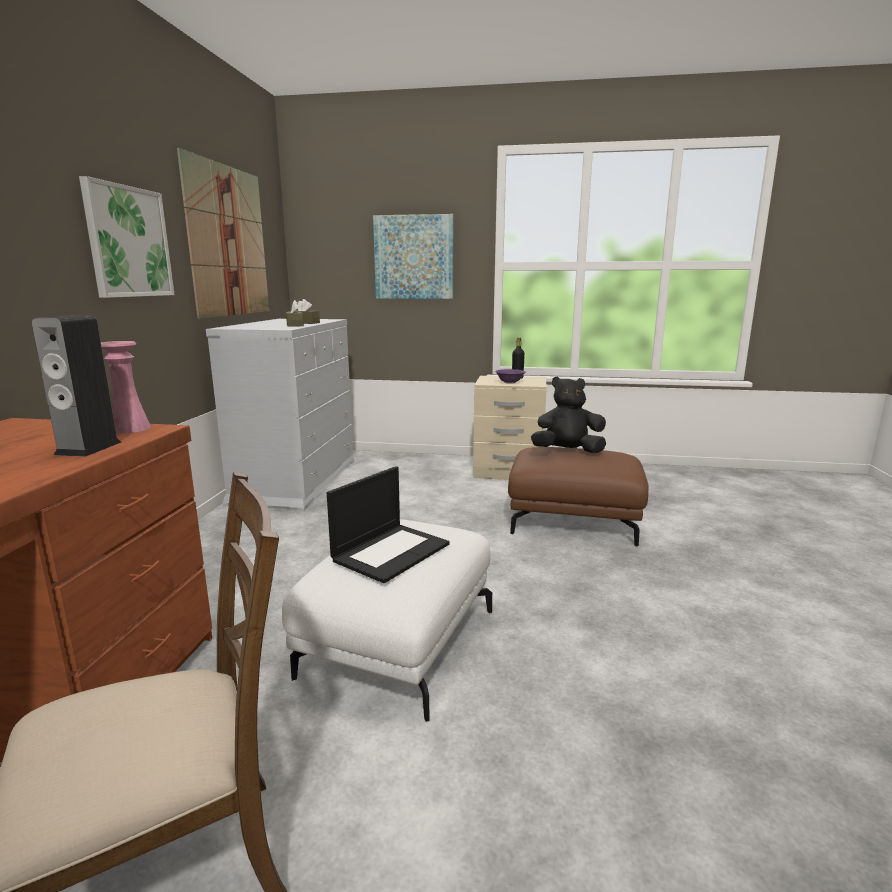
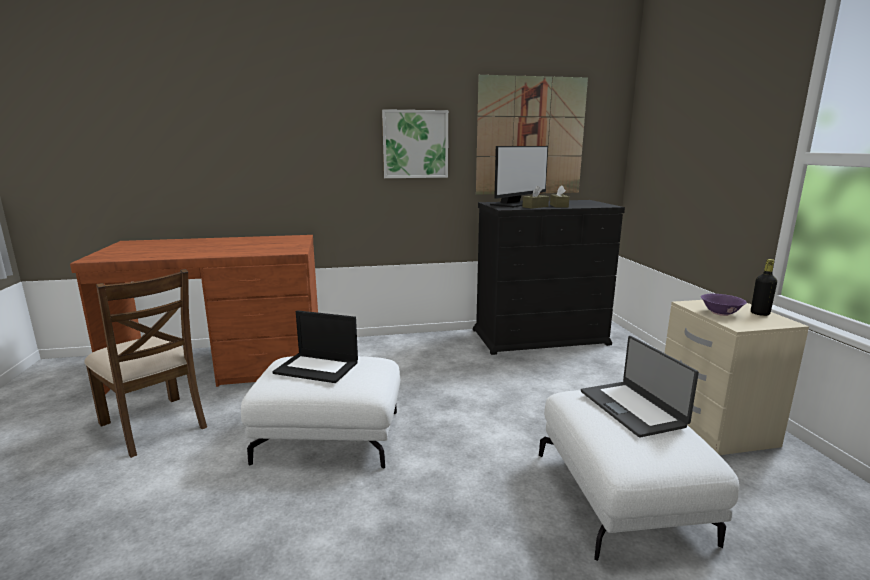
camera: 70 degrees right, 0 degrees up
speaker [32,315,121,457] -> none
pink vase [101,341,151,433] -> none
white dresser [206,319,354,511] -> black dresser [473,200,625,355]
picture [373,214,453,299] -> none
brown ottoman [508,447,648,547] -> white ottoman [539,390,739,561]
black plush toy [531,376,606,453] -> laptop [581,336,699,438]
none -> monitor [490,146,548,207]

